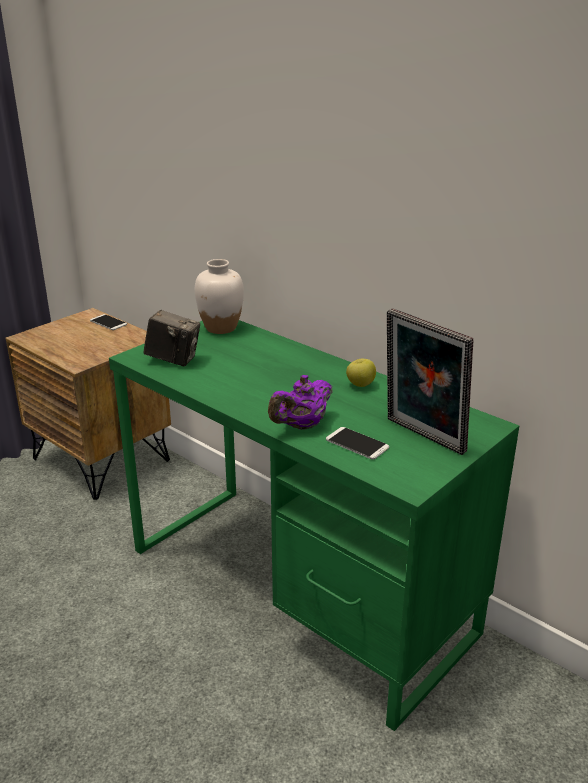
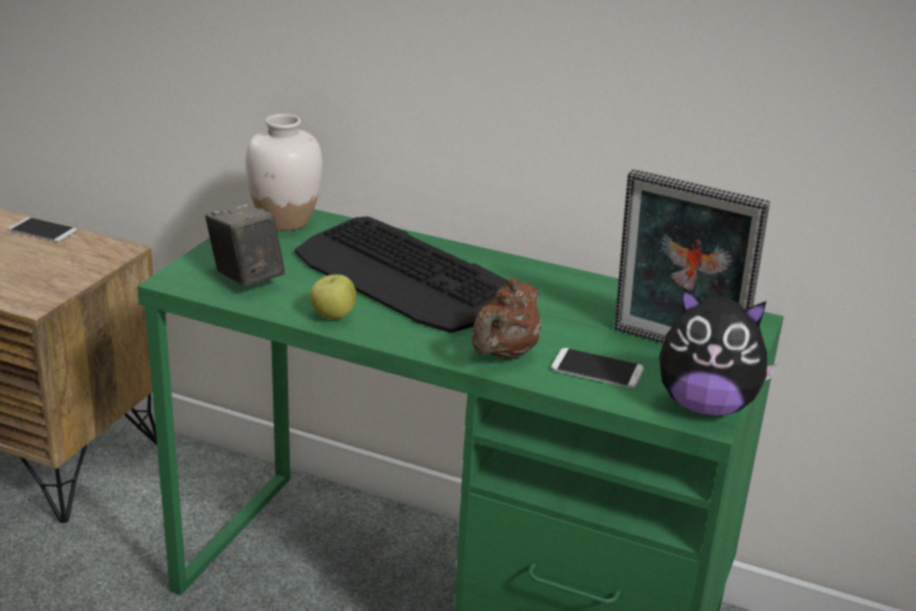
camera: 20 degrees left, 0 degrees up
camera [144,310,200,366] -> camera turned 120 degrees counterclockwise [205,203,285,286]
purple teapot [268,375,333,430] -> brown teapot [472,278,541,360]
apple [346,359,376,387] -> apple moved to [309,275,356,319]
none -> keyboard [295,216,507,333]
none -> plush toy [659,288,777,416]

